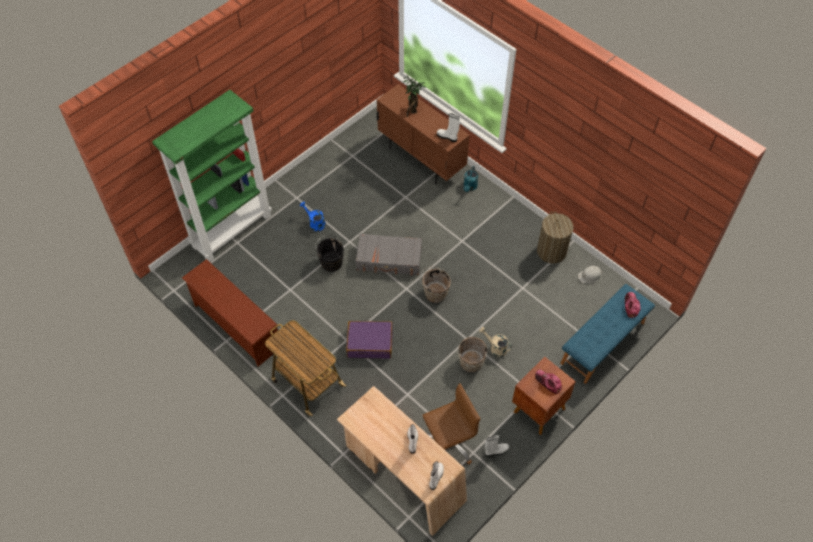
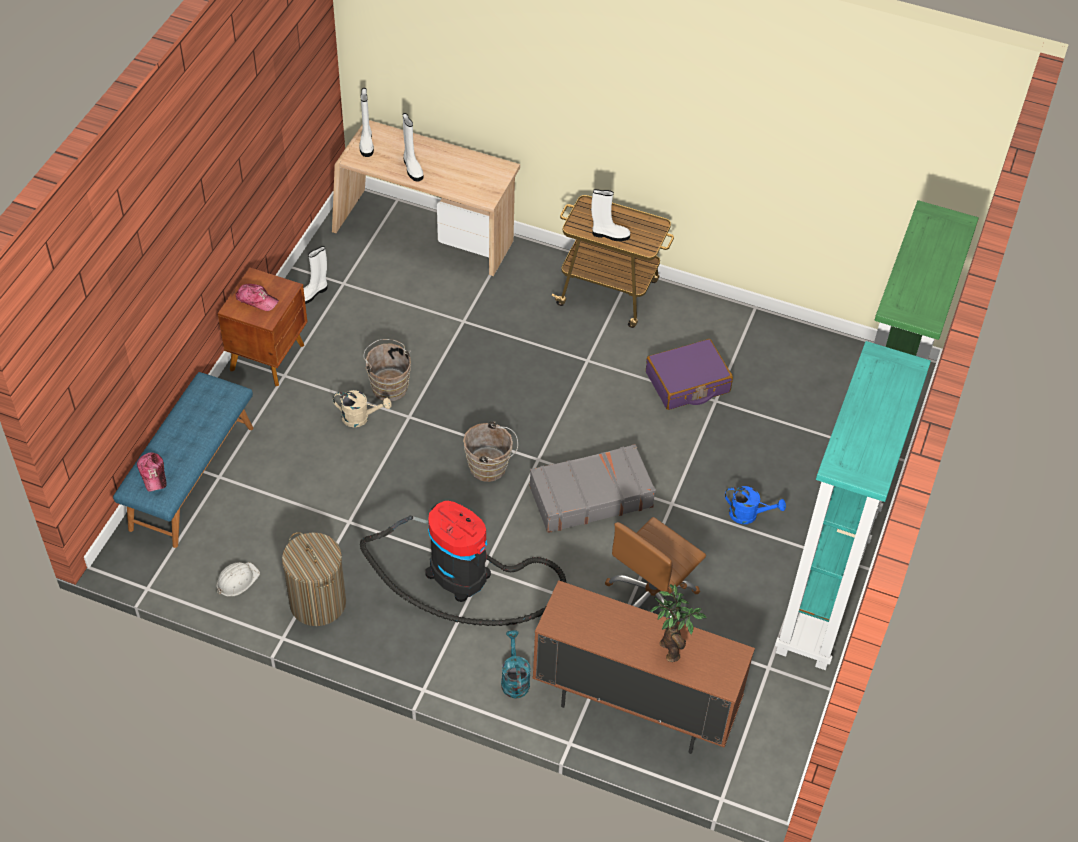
camera: 155 degrees right, 5 degrees down
brown shoe rack [182,259,281,367] -> none
black bucket [315,235,344,272] -> none
purple suitcase [346,321,393,359] -> purple suitcase moved to [646,339,733,410]
brown office chair [422,384,480,464] -> brown office chair moved to [605,517,706,618]
white boot [437,113,460,142] -> white boot moved to [591,189,630,241]
none -> vacuum cleaner [360,501,566,626]
none -> turquoise bookcase [775,341,931,670]

